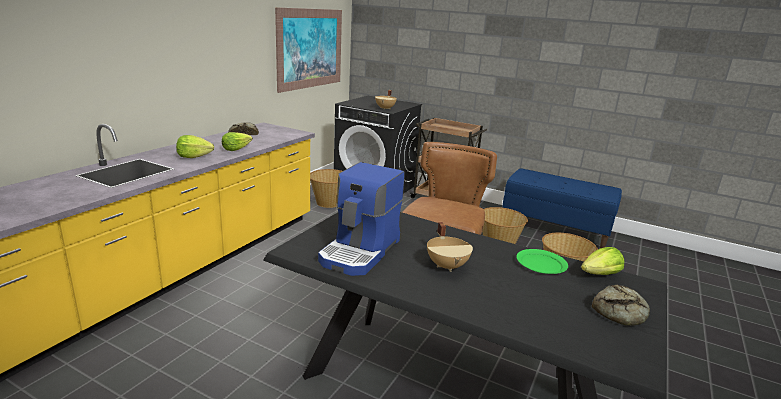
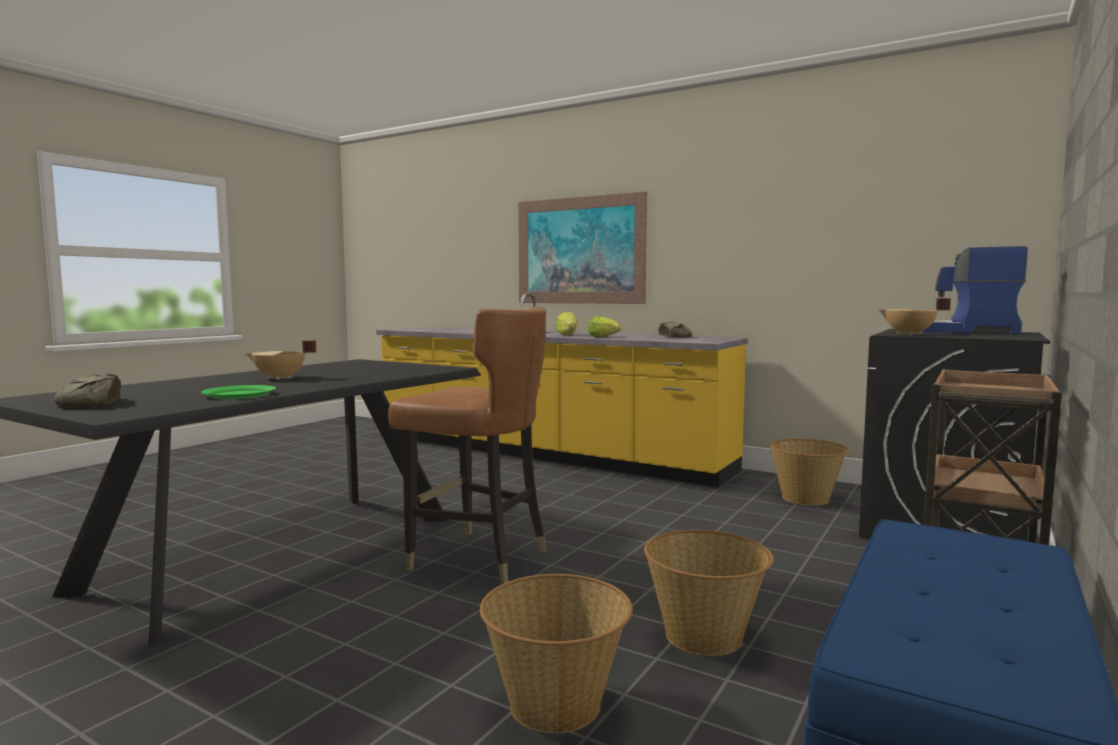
camera: 95 degrees right, 15 degrees down
picture [275,7,342,93] -> picture moved to [518,191,647,304]
coffee machine [318,162,405,276] -> coffee machine moved to [922,246,1028,335]
lettuce [581,247,624,275] -> none

